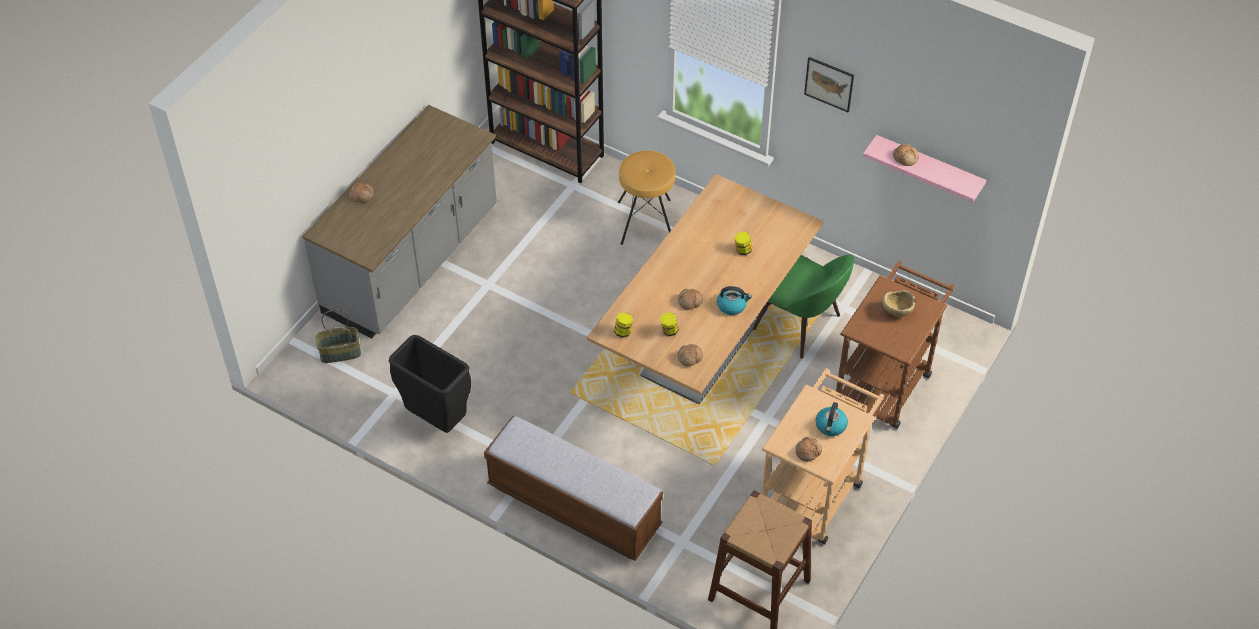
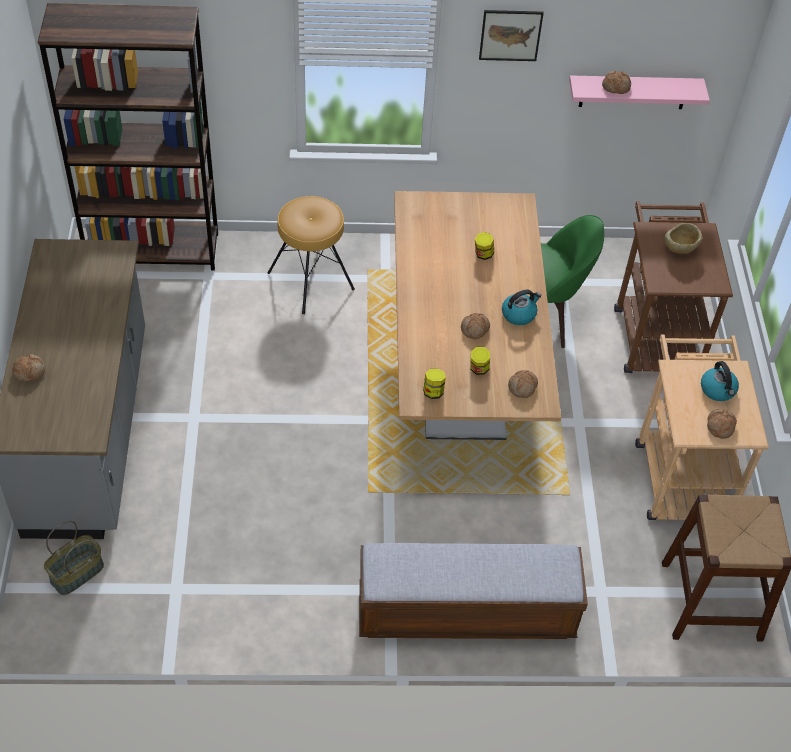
camera: 35 degrees left, 0 degrees up
black trash can [389,335,471,433] -> none

